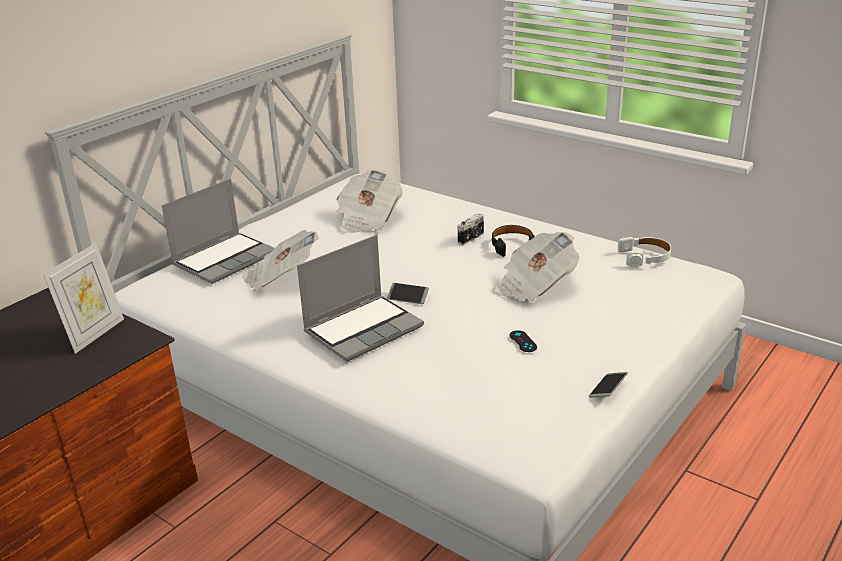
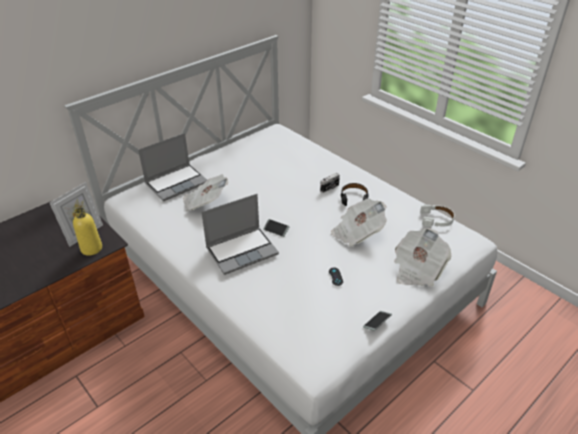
camera: 10 degrees right, 10 degrees up
newspaper [336,169,402,233] -> newspaper moved to [394,228,451,287]
none -> yellow bottle [73,208,102,256]

